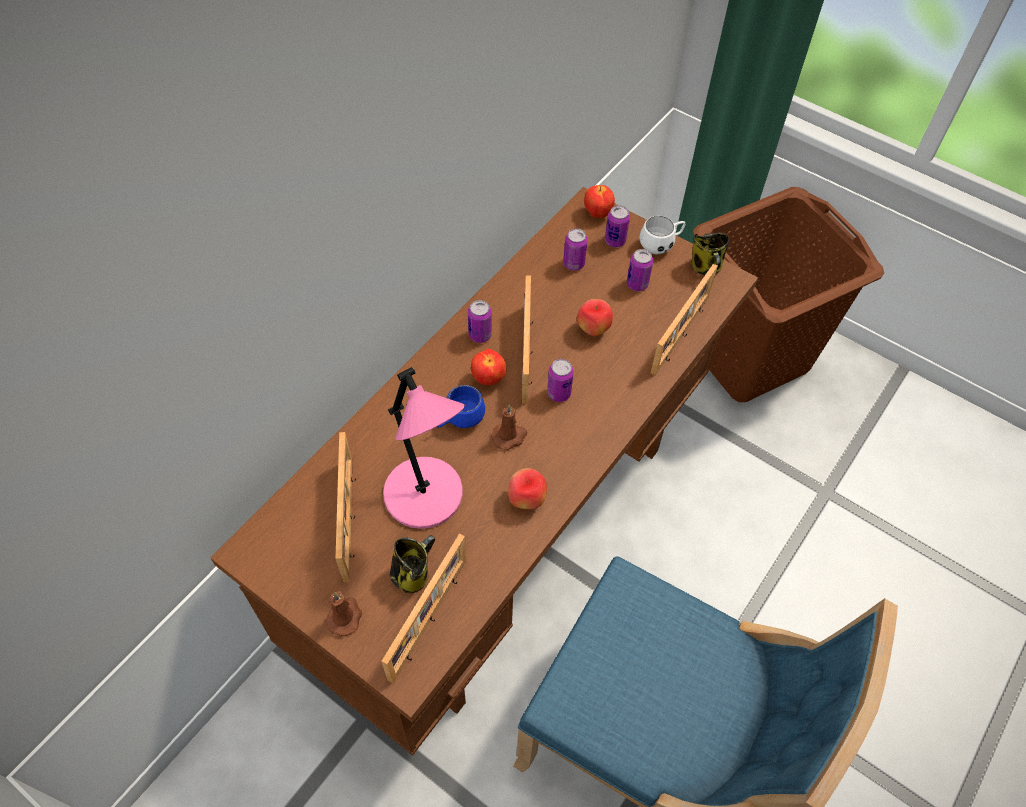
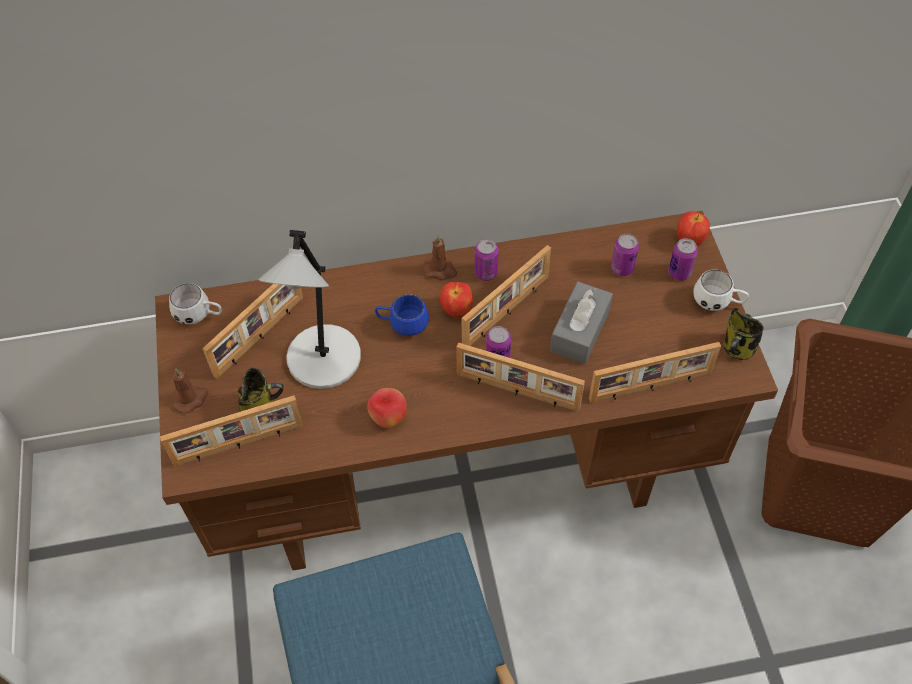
camera: 45 degrees right, 0 degrees up
pink table lamp [383,367,465,529] -> grey table lamp [258,230,361,389]
brown candle [491,404,527,450] -> brown candle moved to [424,235,457,281]
apple [577,299,613,336] -> grey tissue box [550,282,613,364]
can [627,249,653,291] -> none
none -> white mug [169,283,222,325]
none -> picture frame [456,343,585,412]

